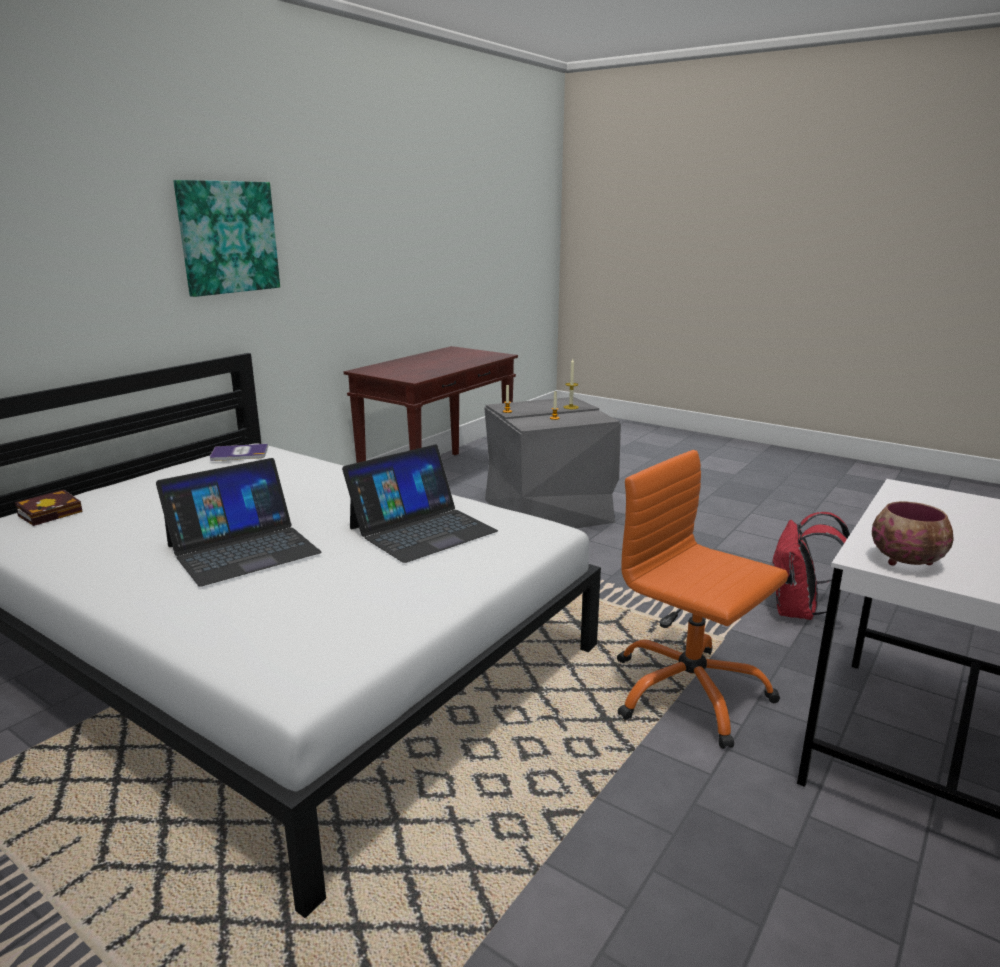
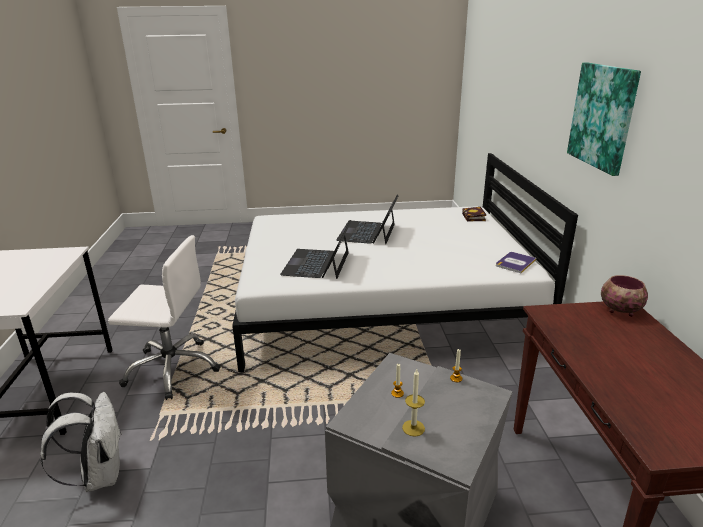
camera: 140 degrees right, 5 degrees up
orange office chair [617,450,788,749] -> white office chair [108,235,221,400]
red backpack [771,512,851,620] -> white backpack [41,392,122,492]
bowl [872,502,954,566] -> bowl moved to [601,275,648,317]

